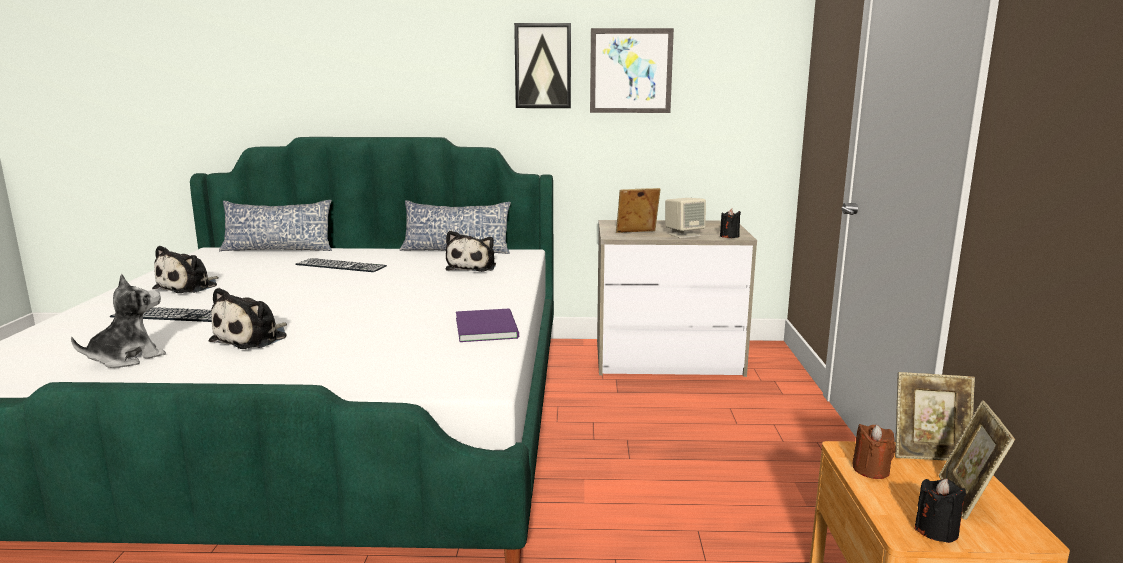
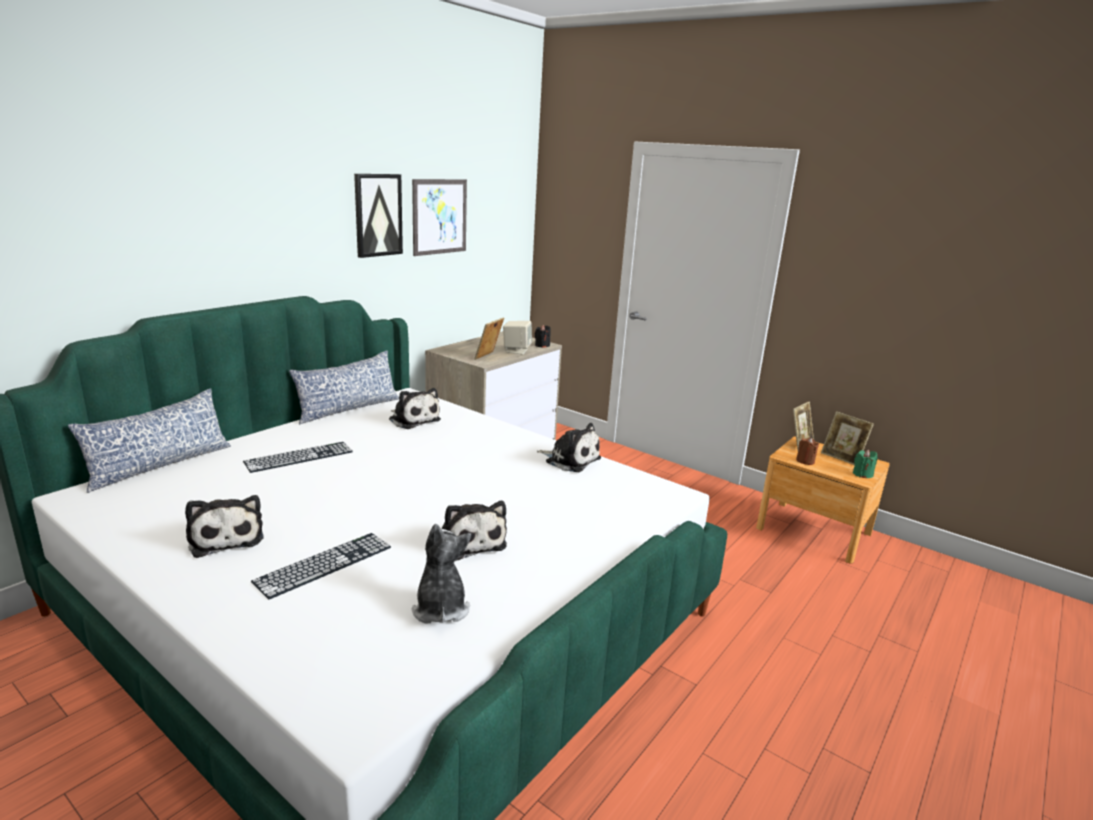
camera: 55 degrees left, 5 degrees up
purple book [456,309,519,342] -> plush toy [537,423,601,472]
black candle [915,479,966,543] -> green candle [853,449,878,478]

